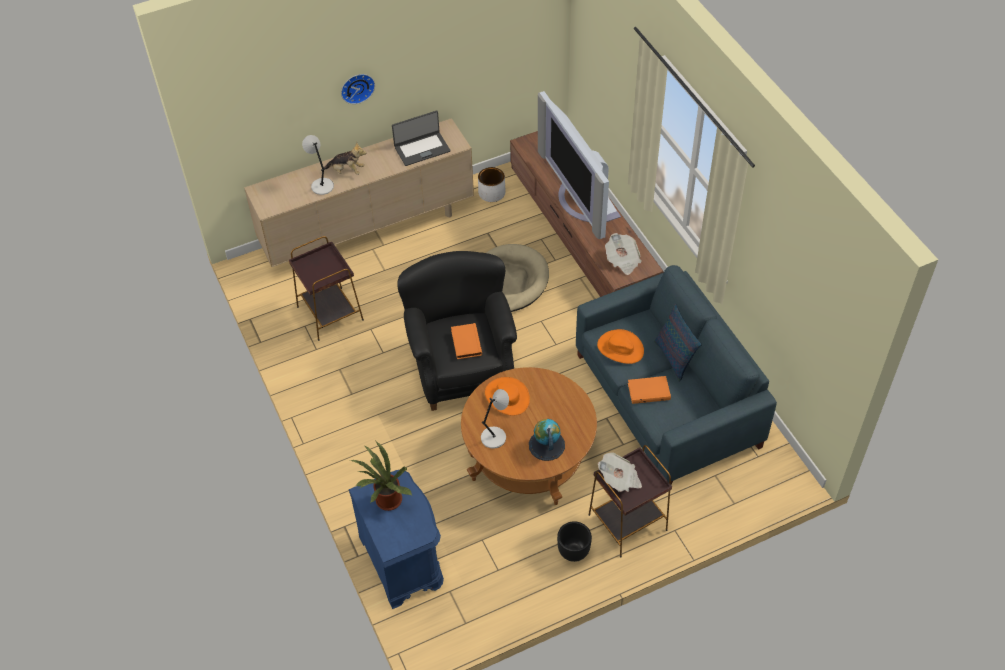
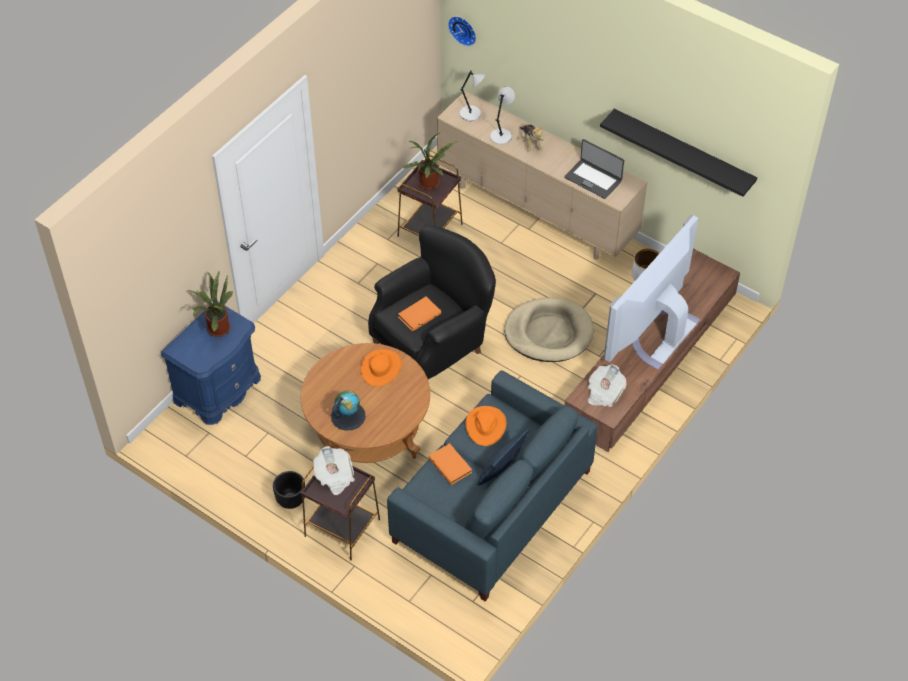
camera: 60 degrees right, 0 degrees up
wall clock [341,74,375,104] -> wall clock moved to [448,16,476,46]
grey table lamp [481,389,509,449] -> grey table lamp moved to [460,70,485,121]
none -> potted plant [403,133,457,190]
none -> black shelf [600,109,757,197]

